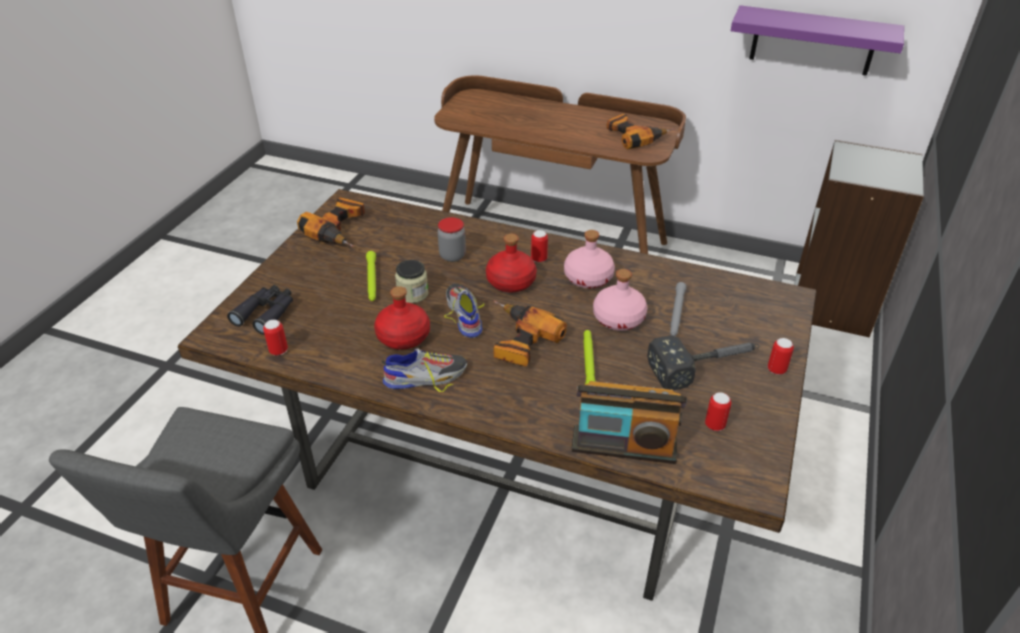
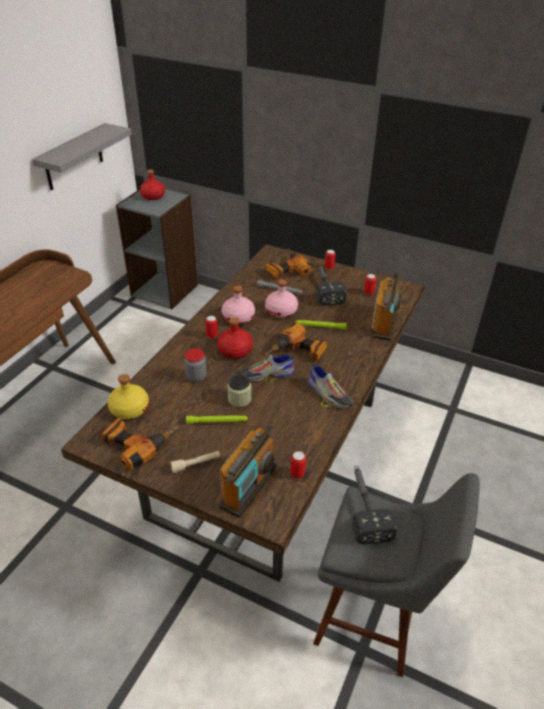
camera: 85 degrees left, 0 degrees up
black binoculars [227,285,293,335] -> radio [219,425,277,517]
red bottle [374,286,430,350] -> red bottle moved to [140,169,165,200]
shoe [381,348,467,392] -> shoe turned 150 degrees clockwise [307,364,353,408]
power drill [606,114,675,150] -> power drill moved to [266,248,311,278]
purple shelf [731,5,904,76] -> grey shelf [32,123,132,190]
none -> yellow bottle [108,374,149,420]
none -> beige flashlight [170,451,220,473]
none -> hammer [353,466,397,545]

